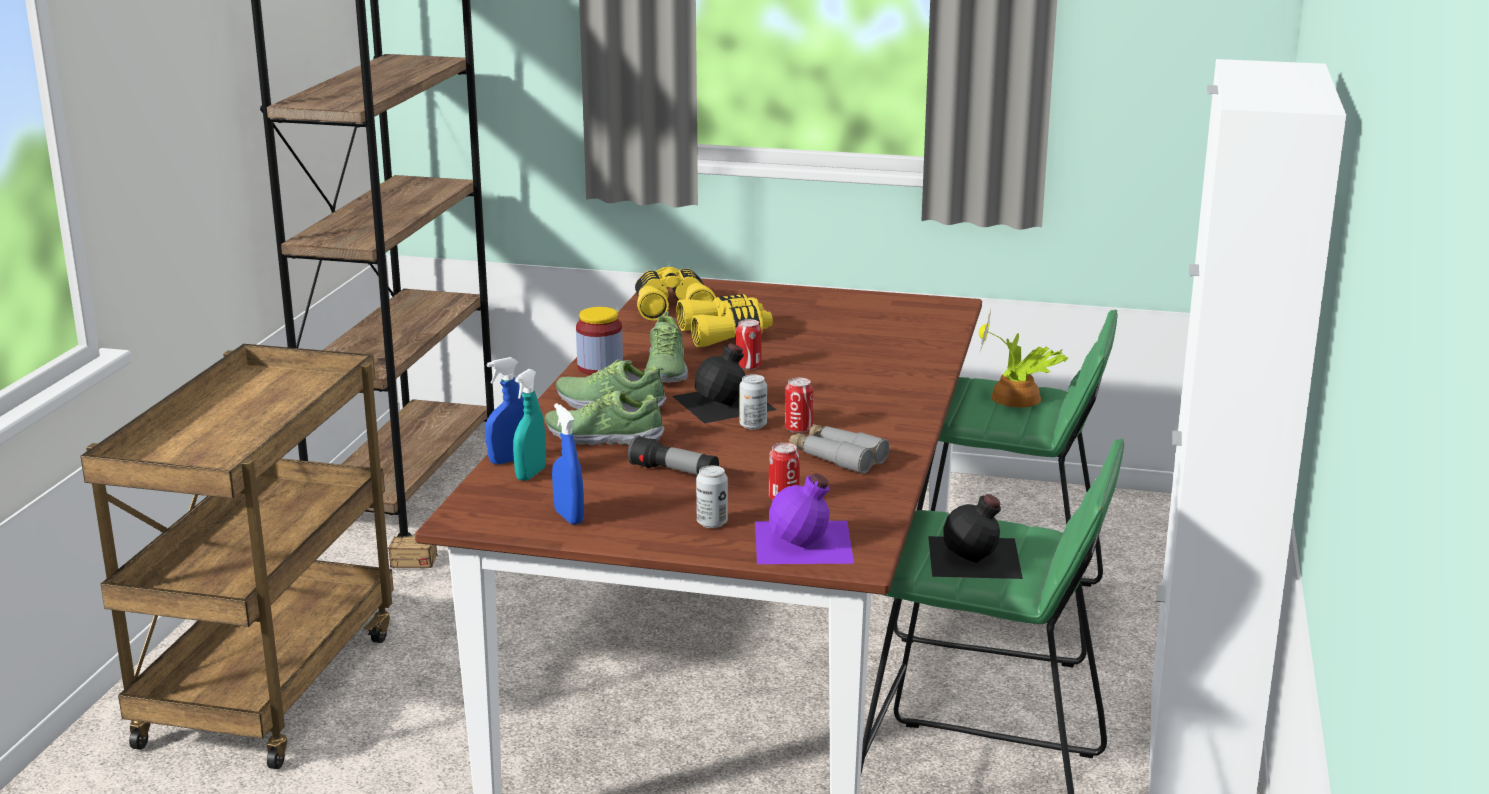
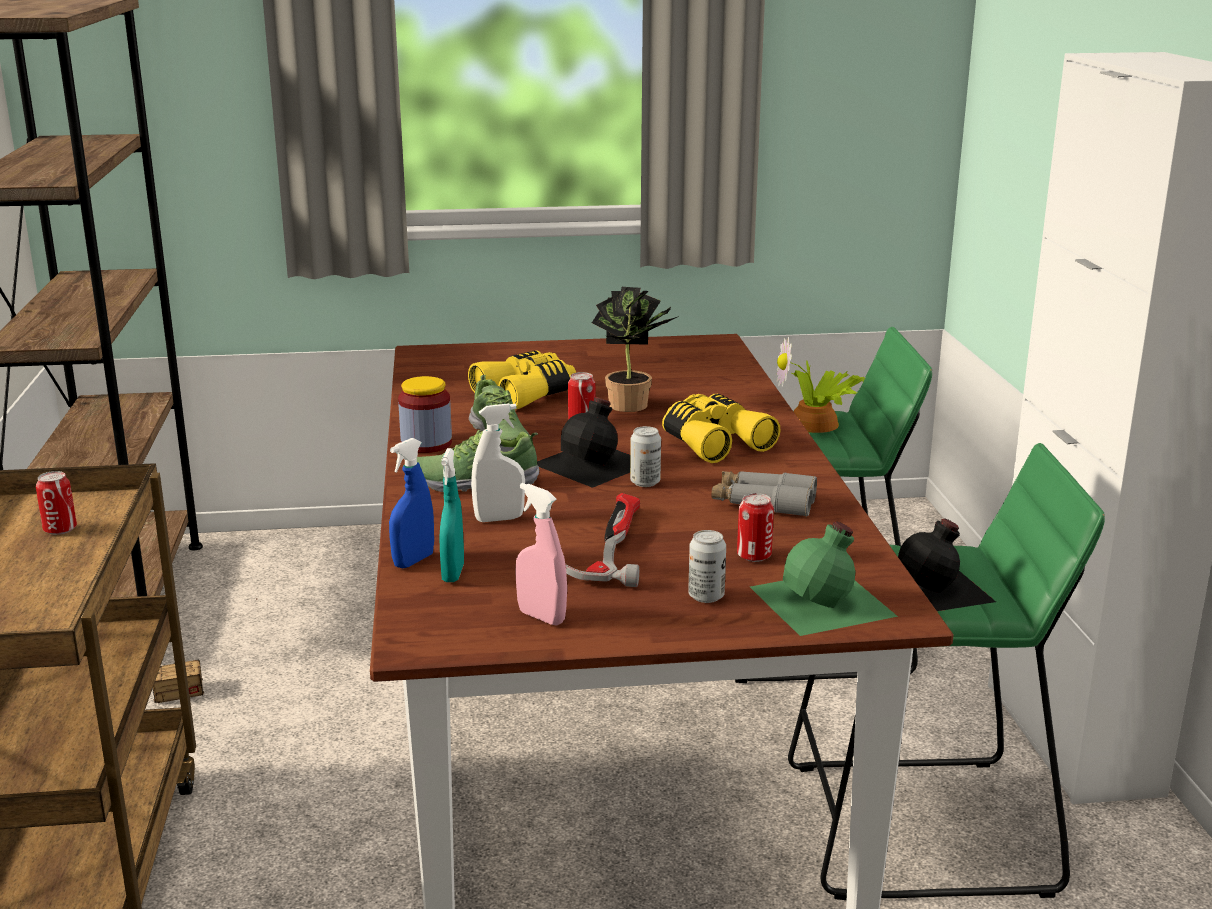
camera: 20 degrees left, 0 degrees up
shoe [545,390,664,446] -> white spray bottle [471,403,525,522]
blue spray bottle [552,403,584,525] -> pink spray bottle [516,483,567,626]
flashlight [628,435,719,475] -> hammer [565,493,640,587]
yellow binoculars [635,267,716,321] -> yellow binoculars moved to [662,394,780,463]
purple bottle [755,474,854,564] -> green bottle [750,521,898,636]
can [785,378,813,433] -> can moved to [36,471,77,535]
none -> potted plant [592,287,679,412]

